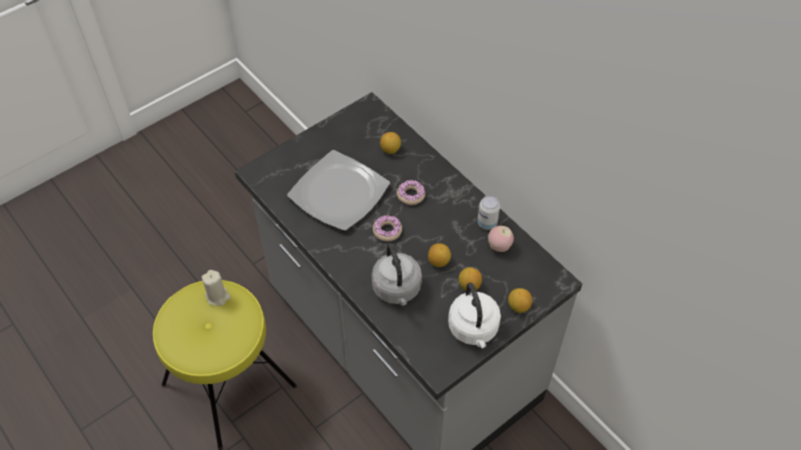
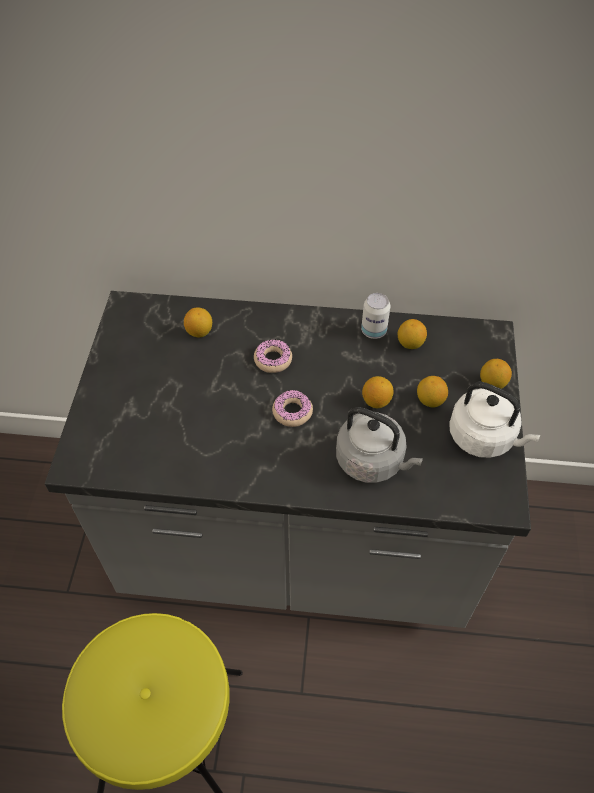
camera: 45 degrees left, 0 degrees up
beige candle [202,270,231,306] -> none
plate [287,150,390,231] -> none
apple [488,226,514,252] -> lemon [398,319,427,349]

